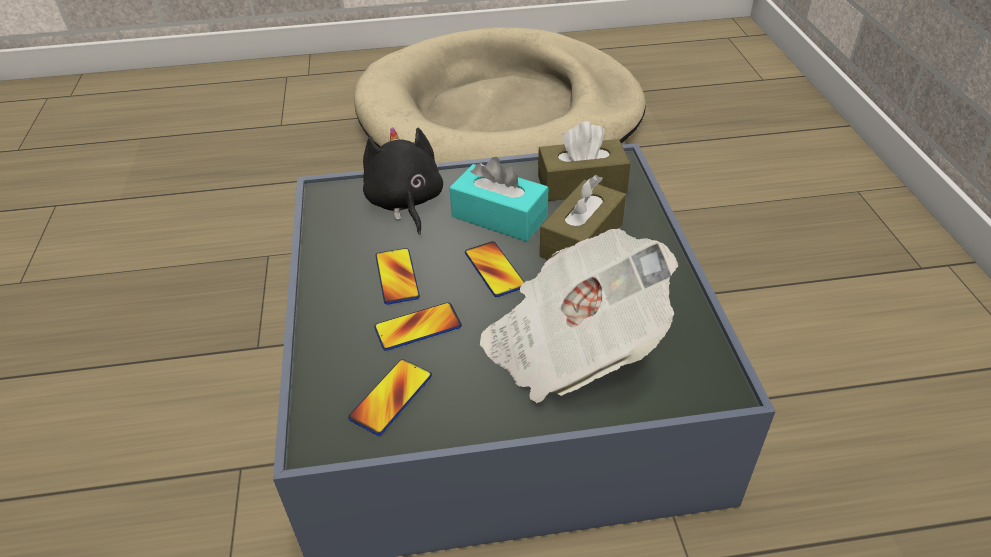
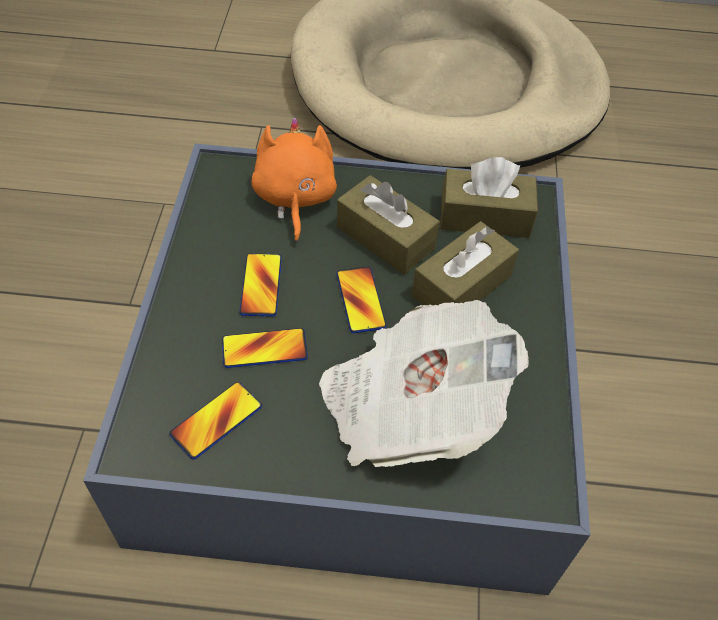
camera: 10 degrees right, 10 degrees up
black plush toy [363,127,443,235] -> orange plush toy [252,117,337,242]
turquoise tissue box [450,157,549,242] -> brown tissue box [337,175,440,274]

